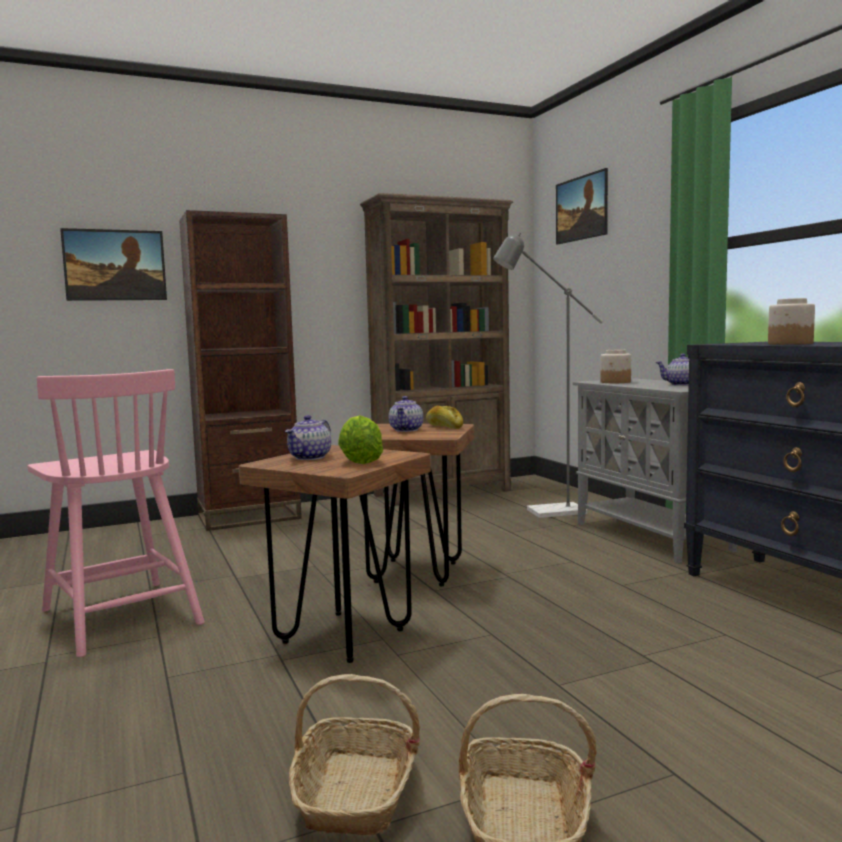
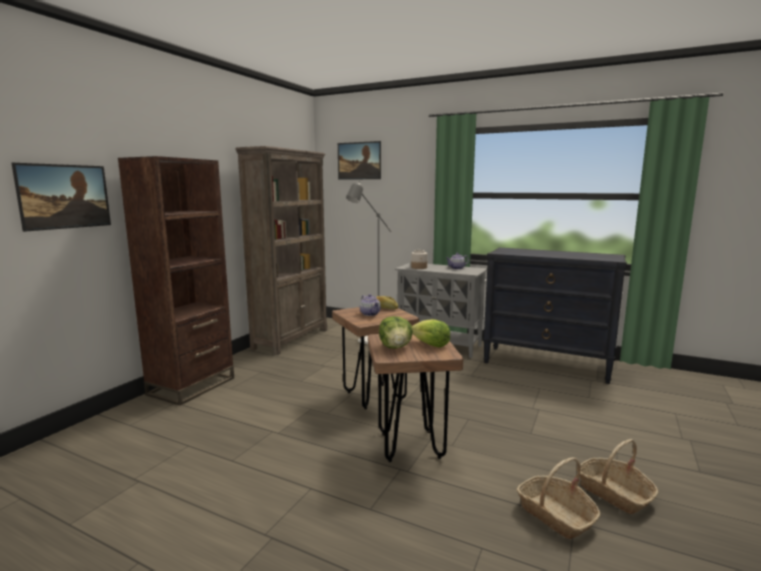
camera: 40 degrees left, 5 degrees up
pink chair [27,369,205,658] -> none
teapot [285,415,331,460] -> lettuce [379,316,413,349]
jar [768,298,815,345] -> none

